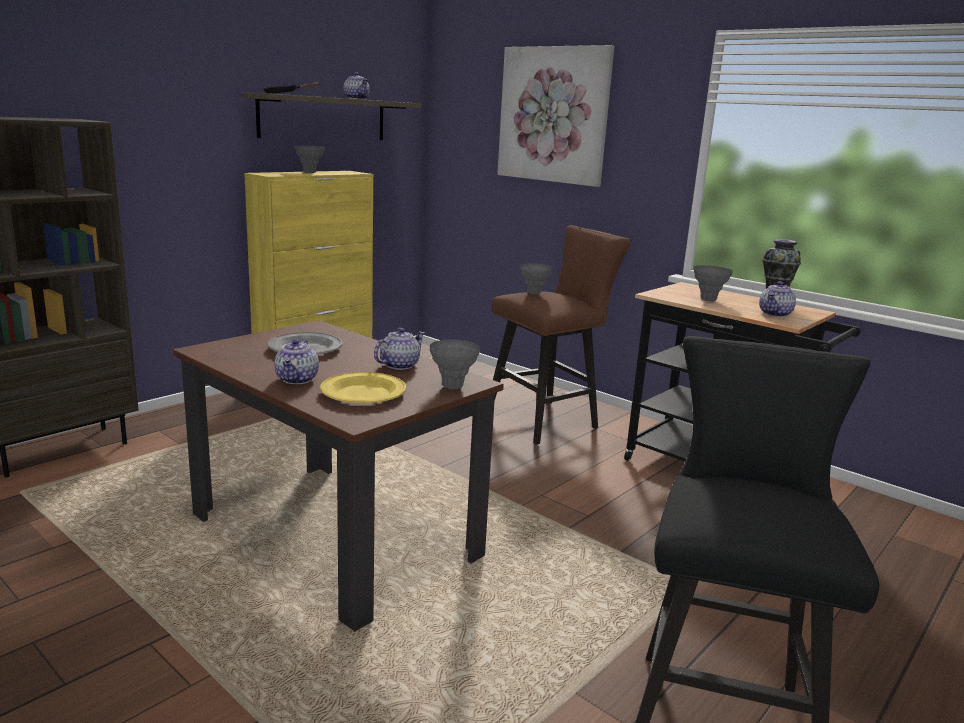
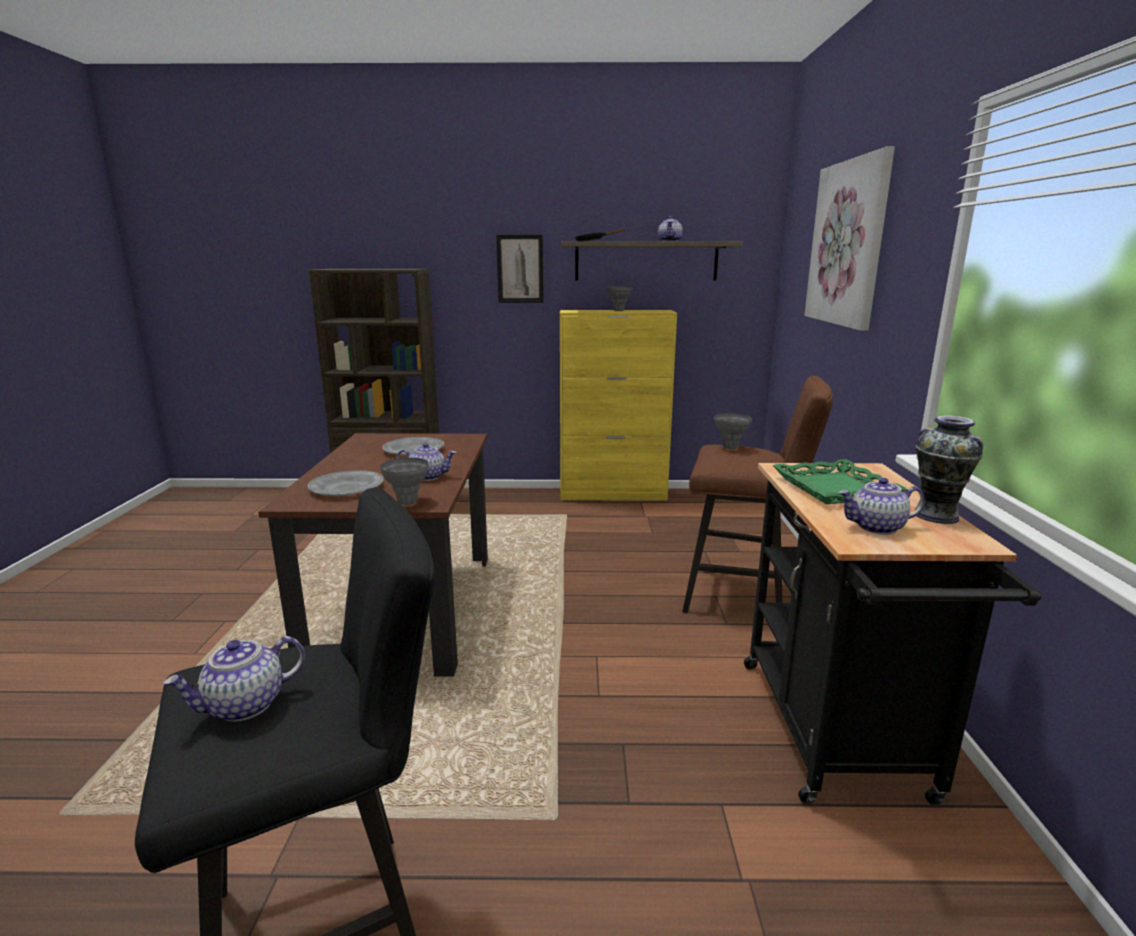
camera: 50 degrees right, 0 degrees up
teapot [274,339,319,384] -> teapot moved to [164,636,305,721]
yellow plate [320,372,406,403] -> grey plate [308,470,384,496]
grey vase [694,265,733,301] -> green tray [772,459,908,504]
none -> picture [496,234,544,303]

